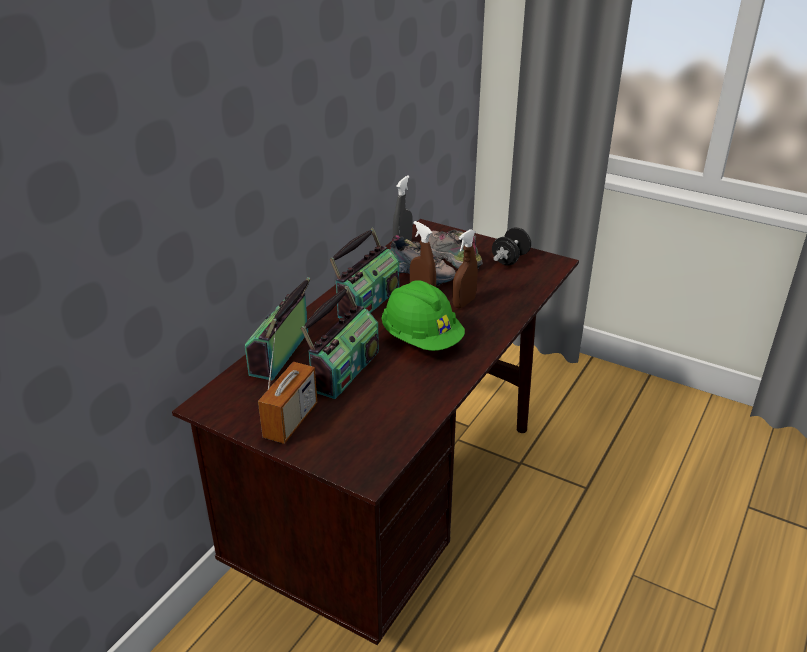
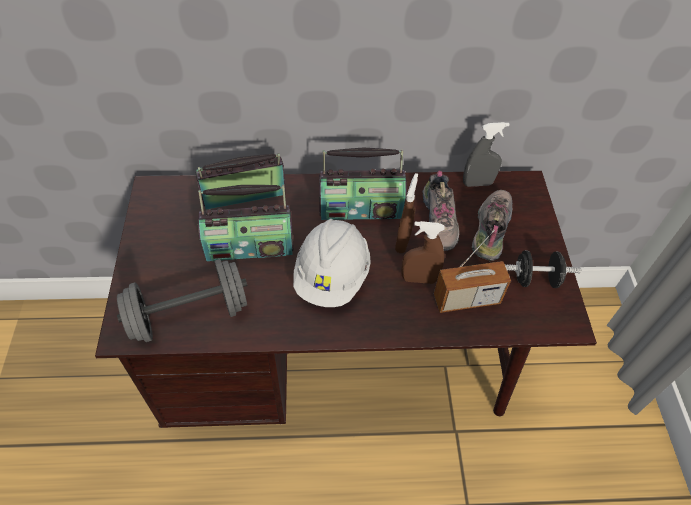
camera: 55 degrees right, 20 degrees up
radio [258,329,317,444] -> radio moved to [434,230,511,313]
green hard hat [381,280,465,351] -> white hard hat [293,219,371,307]
none -> grey dumbbell [117,259,247,342]

